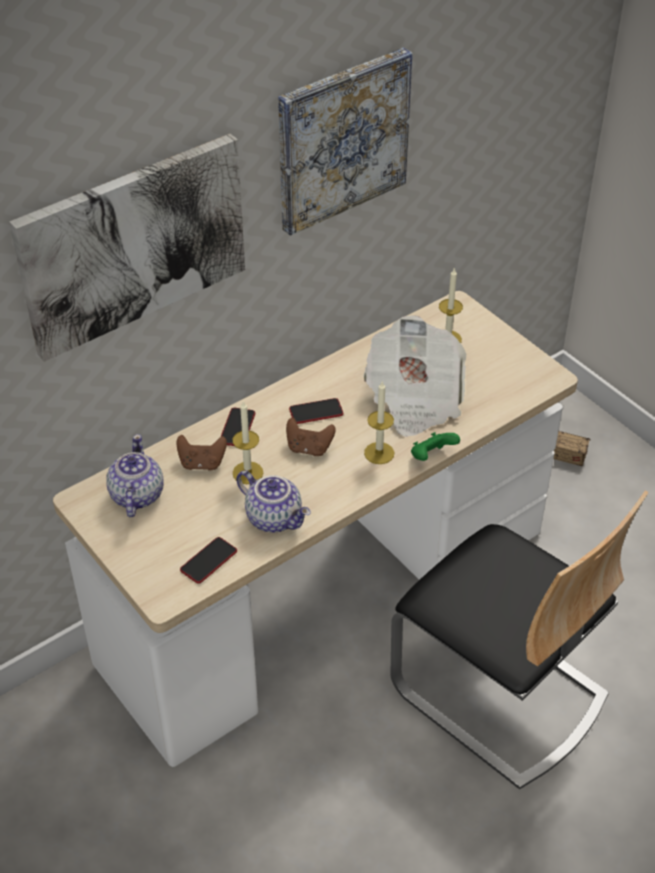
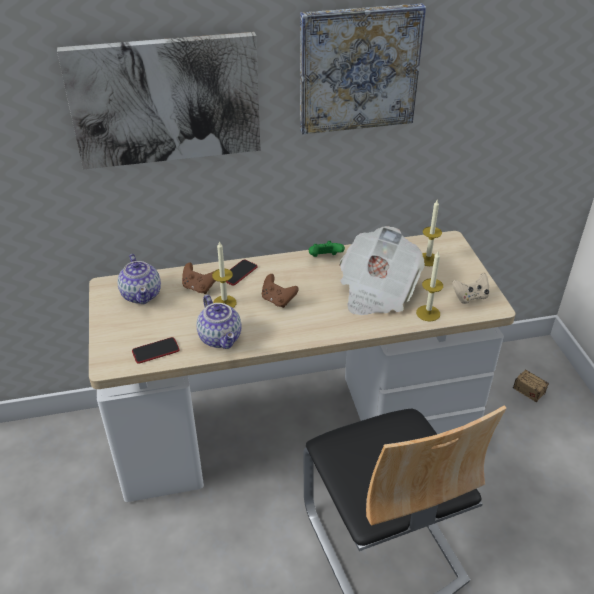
camera: 25 degrees right, 5 degrees down
teapot [106,434,163,517] -> teapot turned 135 degrees clockwise [117,254,161,304]
phone [289,398,343,424] -> none
candle [364,382,394,464] -> candle moved to [416,252,443,322]
green game controller [411,432,460,461] -> green game controller moved to [309,241,345,257]
none -> beige game controller [452,273,489,304]

